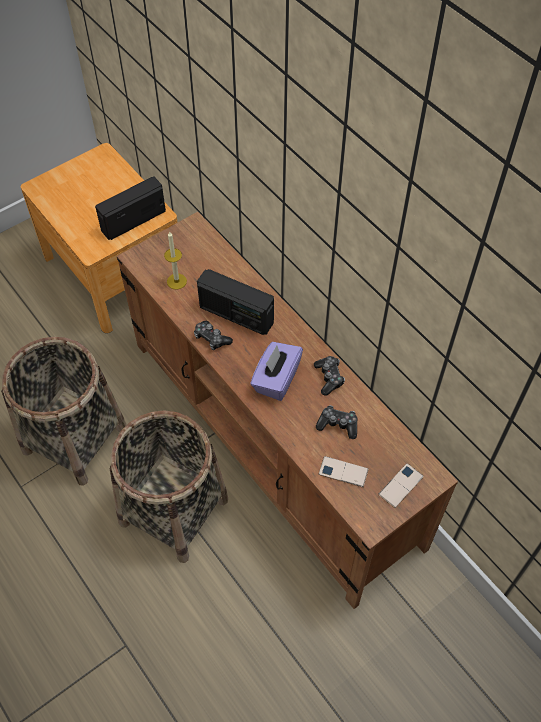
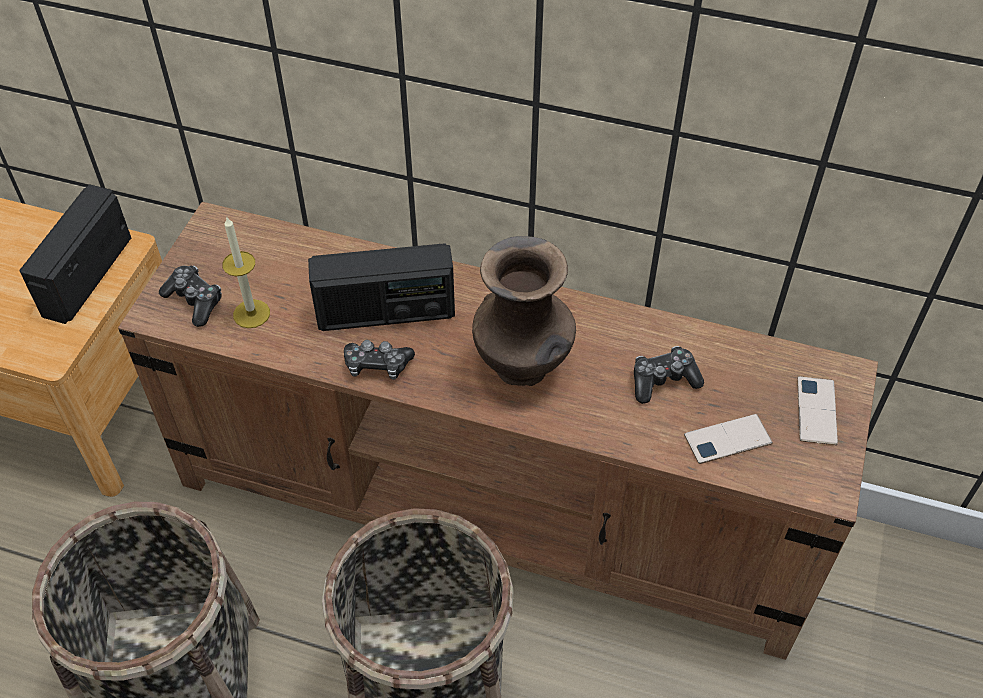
camera: 35 degrees left, 5 degrees down
purple tissue box [250,342,303,401] -> brown vase [472,236,576,386]
game controller [314,356,345,395] -> game controller moved to [159,265,222,327]

